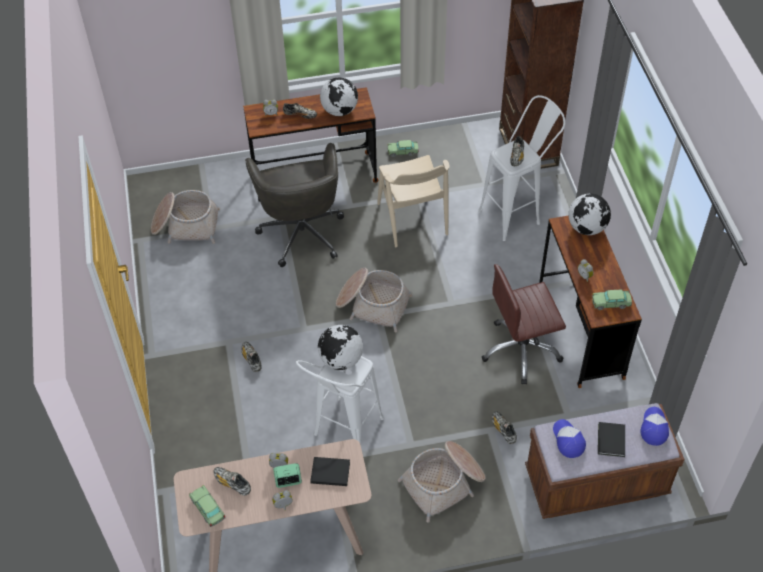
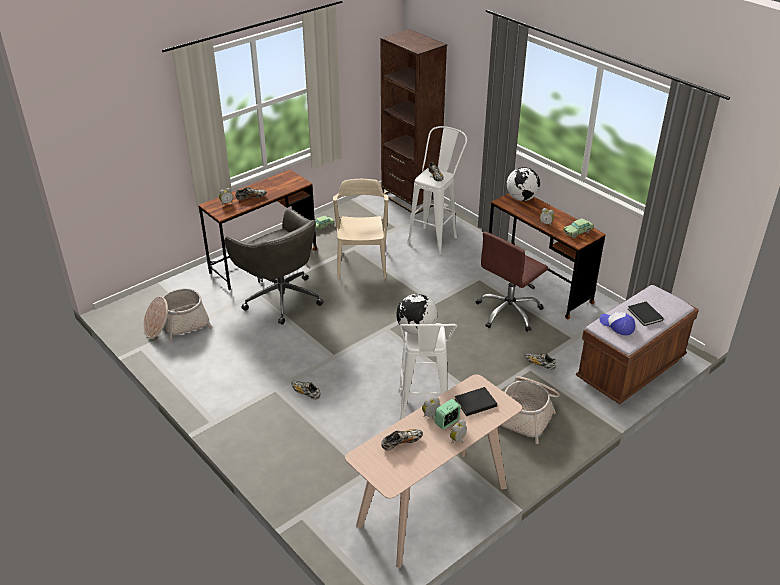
camera: 30 degrees left, 15 degrees down
toy car [189,485,226,527] -> none
shoe [213,467,251,496] -> shoe turned 150 degrees clockwise [381,429,423,451]
globe [320,77,358,116] -> none
basket [336,268,413,332] -> none
beige chair [377,155,450,247] -> beige chair turned 135 degrees counterclockwise [333,179,389,279]
cap [640,407,669,446] -> none

